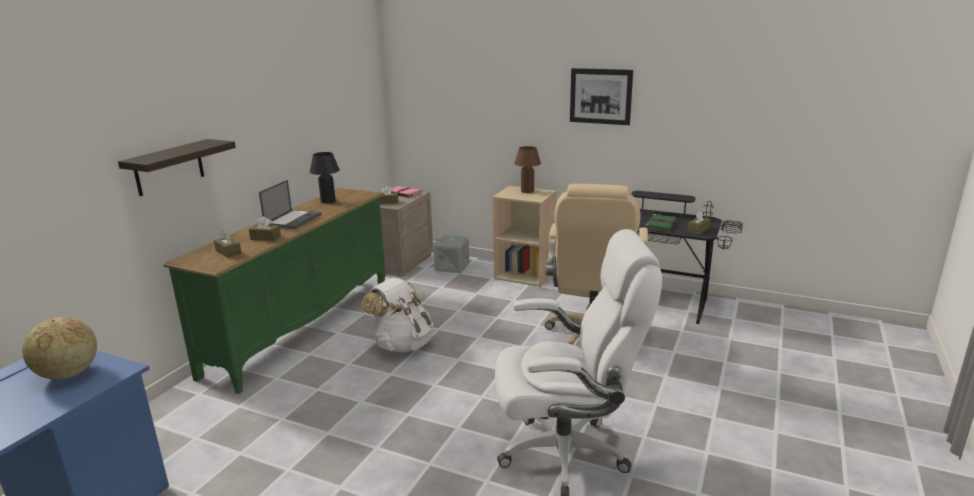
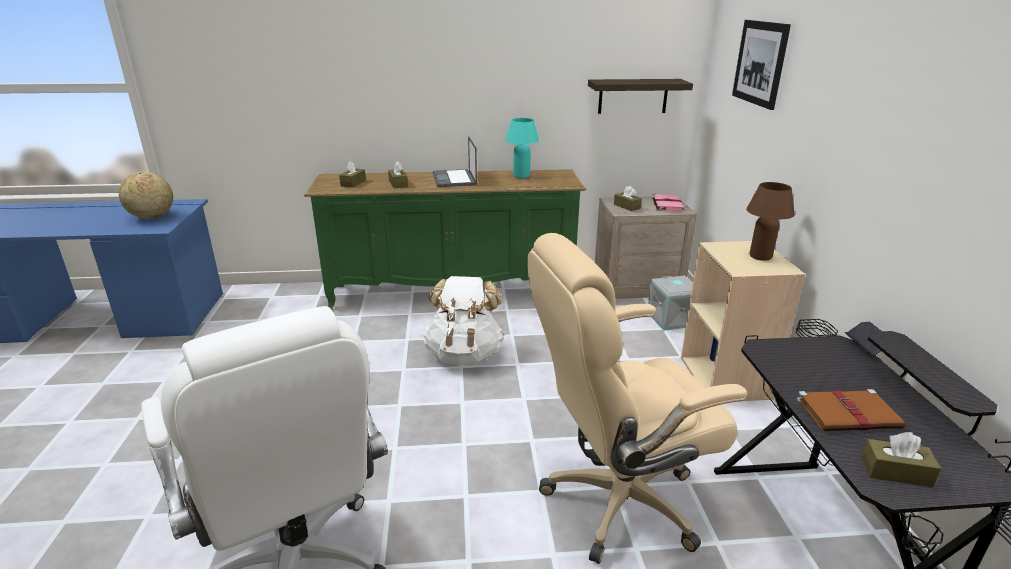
camera: 60 degrees right, 5 degrees up
shelf [118,139,236,196] -> shelf moved to [588,79,693,114]
laptop [259,180,321,229] -> laptop turned 90 degrees clockwise [433,136,477,187]
black table lamp [310,152,340,204] -> turquoise table lamp [506,118,539,178]
picture [570,68,633,125] -> picture moved to [732,20,791,110]
green book [645,214,677,232] -> brown book [796,389,905,431]

